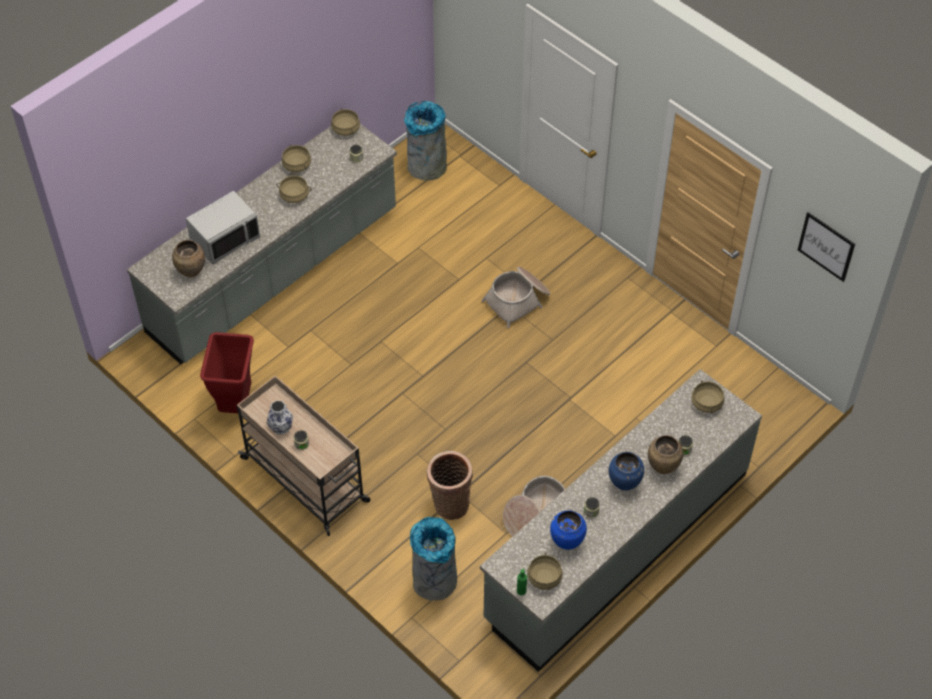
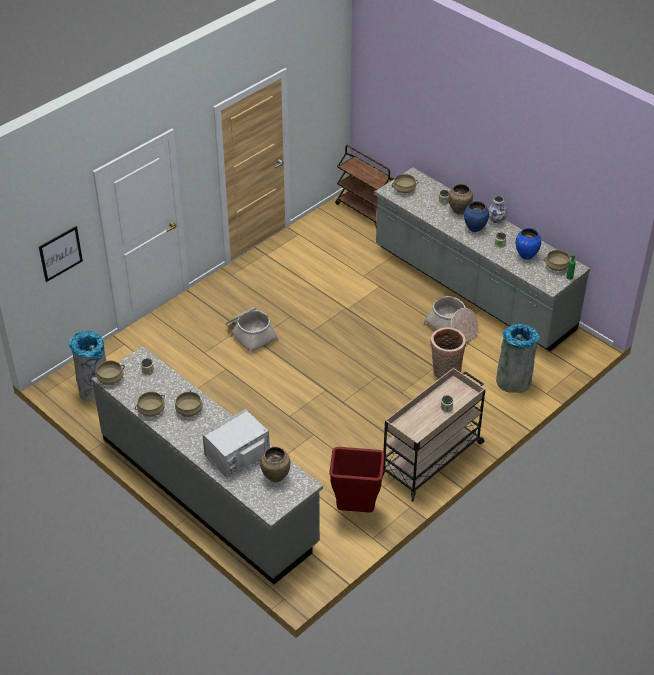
camera: 90 degrees left, 10 degrees down
grey microwave [186,191,260,265] -> grey microwave turned 90 degrees counterclockwise [202,409,270,478]
vase [267,401,293,435] -> vase moved to [488,196,507,225]
picture [798,212,855,282] -> picture moved to [39,226,83,282]
none -> brown cart [335,145,394,225]

